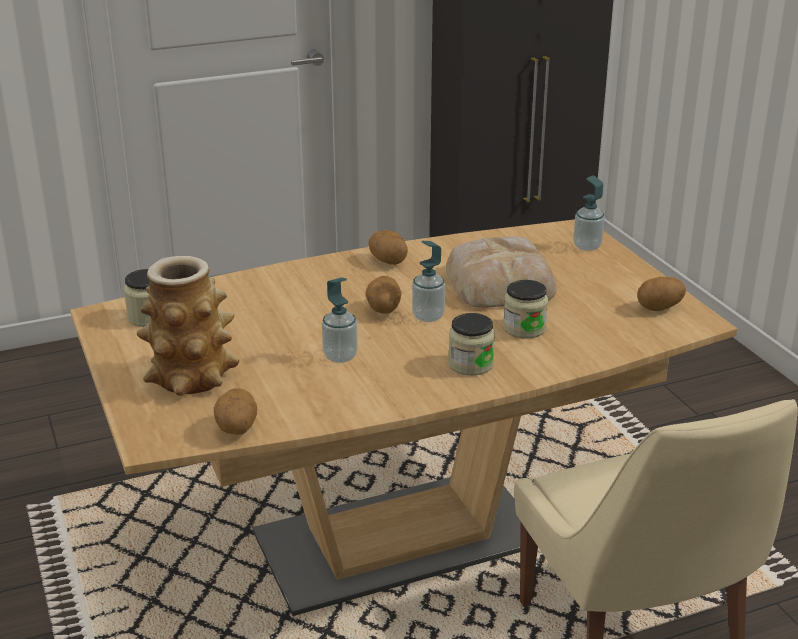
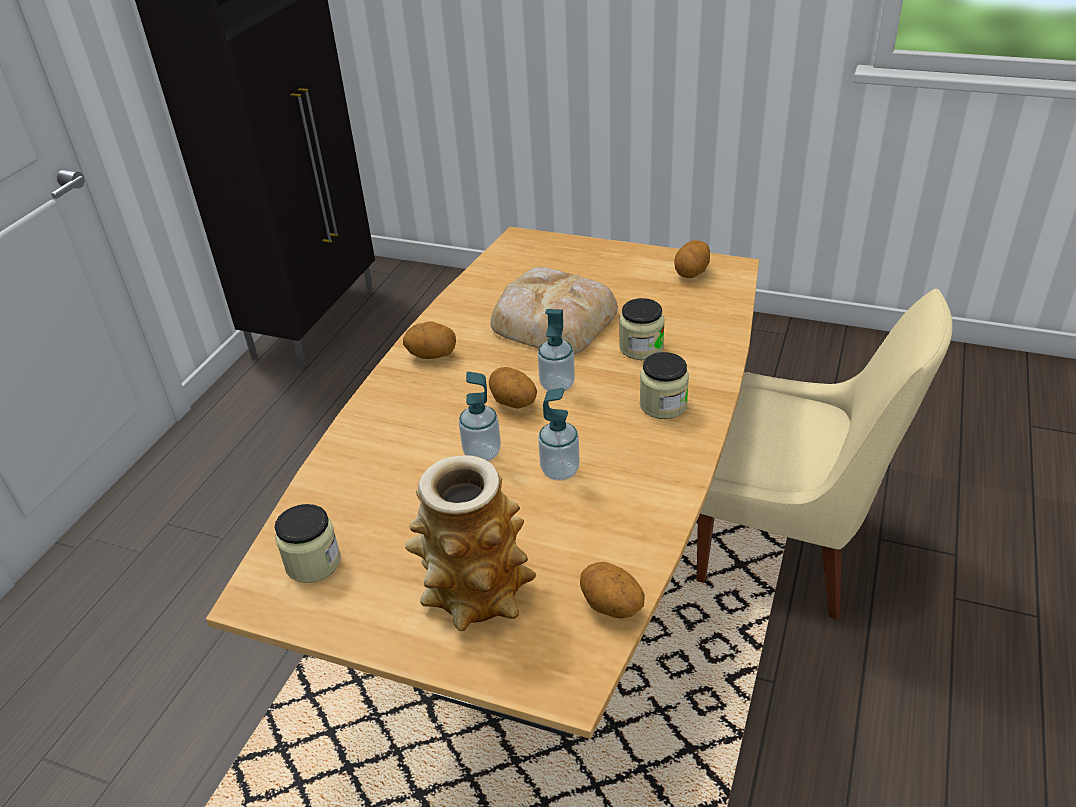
camera: 45 degrees left, 10 degrees up
soap dispenser [573,176,605,251] -> soap dispenser moved to [459,372,501,461]

